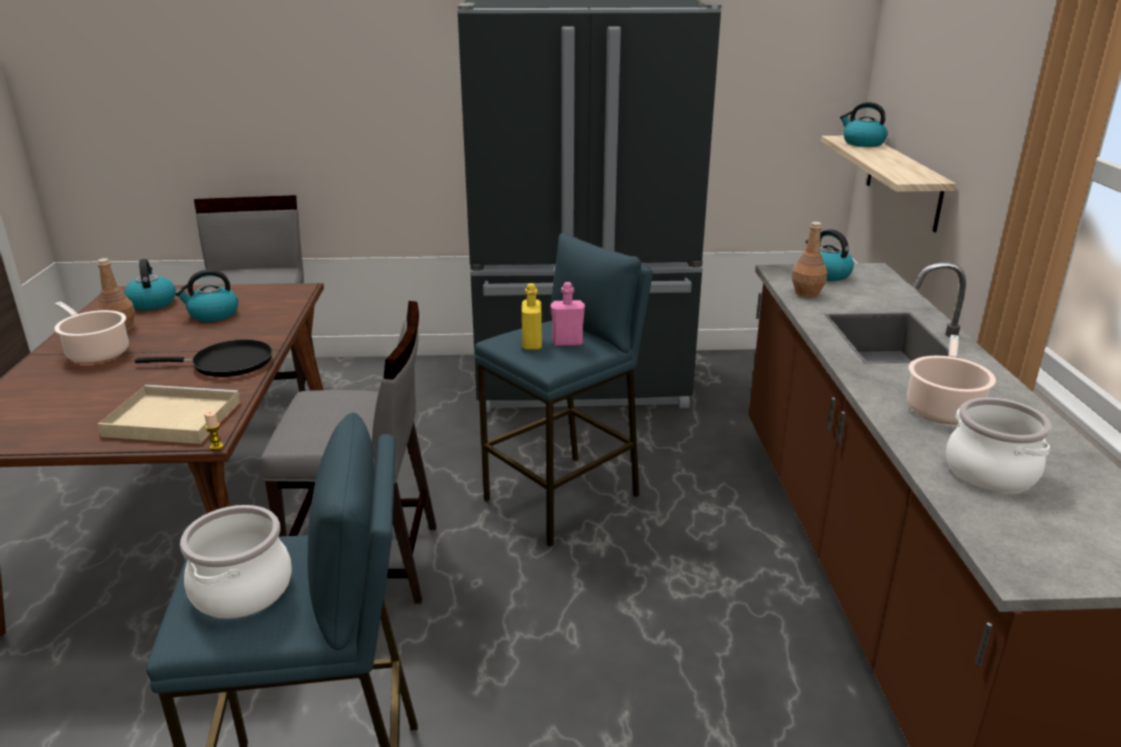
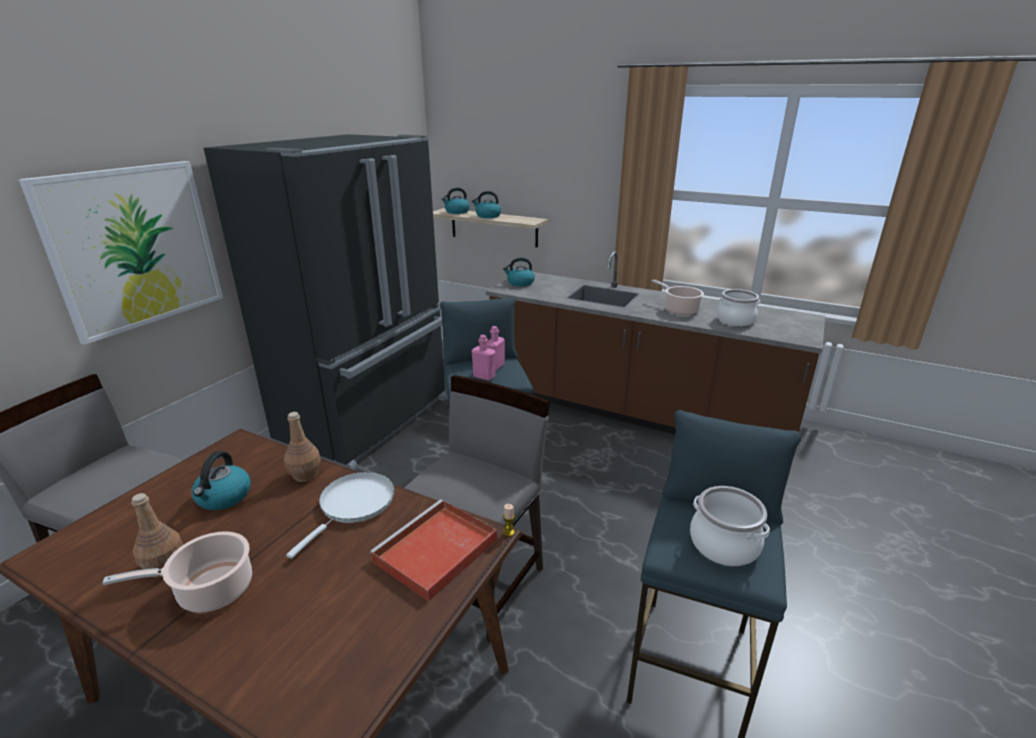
camera: 60 degrees left, 0 degrees up
beige tray [98,385,241,444] -> red tray [370,499,497,601]
kettle [124,259,176,310] -> kettle moved to [472,191,501,218]
black frying pan [135,339,273,377] -> white frying pan [286,472,395,559]
yellow bottle [522,283,542,350] -> pink bottle [472,335,495,381]
brown bottle [792,222,828,297] -> brown bottle moved to [284,412,321,482]
none -> picture [19,161,223,345]

